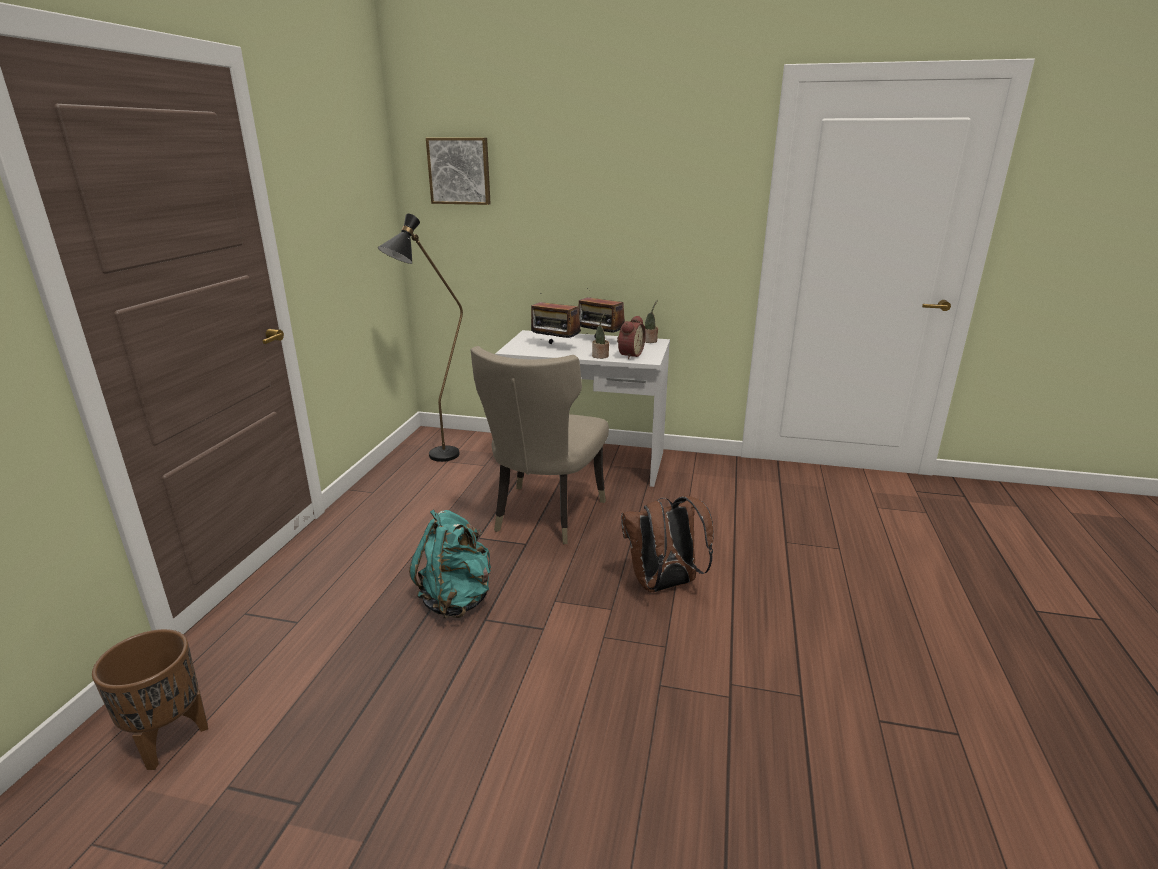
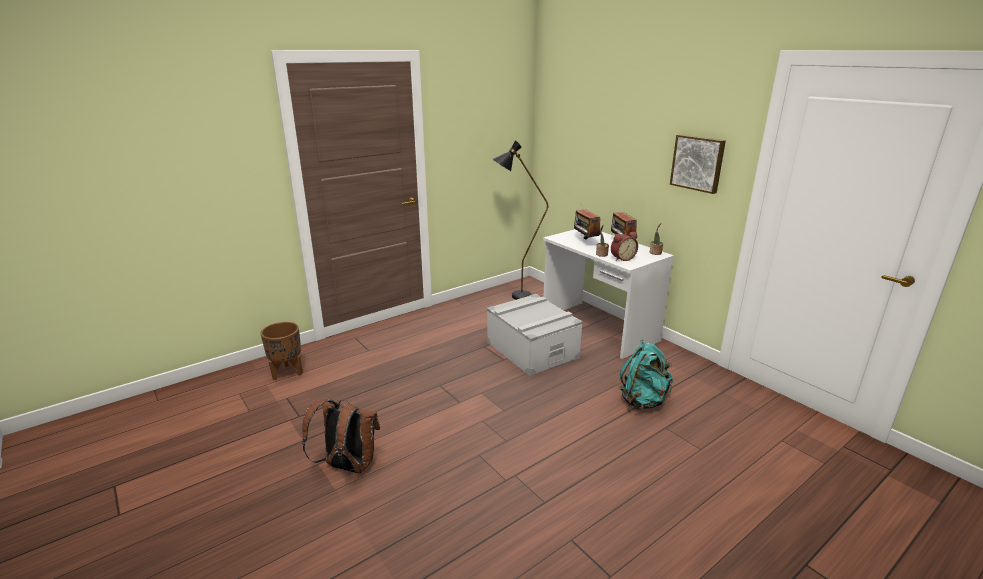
camera: 40 degrees right, 0 degrees up
turquoise backpack [409,509,491,618] -> turquoise backpack moved to [620,340,673,410]
picture [426,138,491,205] -> picture moved to [670,134,726,194]
beige chair [471,346,609,544] -> grey storage box [487,294,583,376]
brown backpack [621,496,713,592] -> brown backpack moved to [302,399,380,473]

